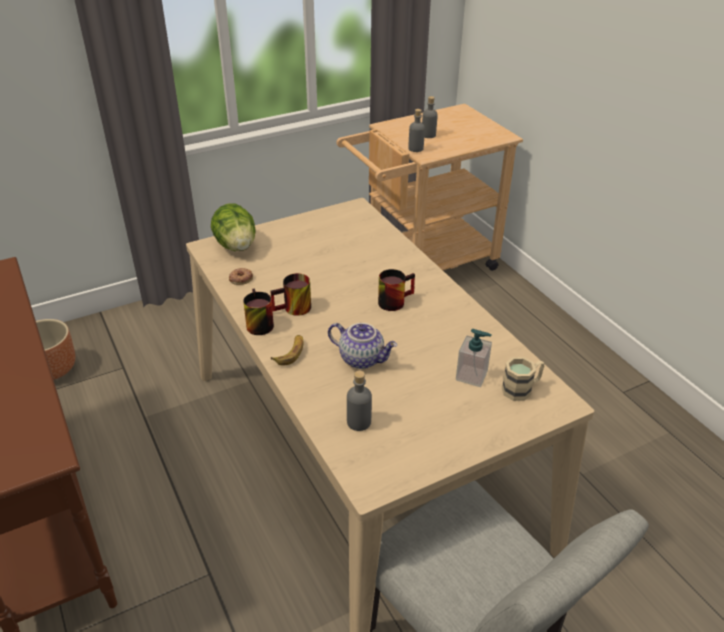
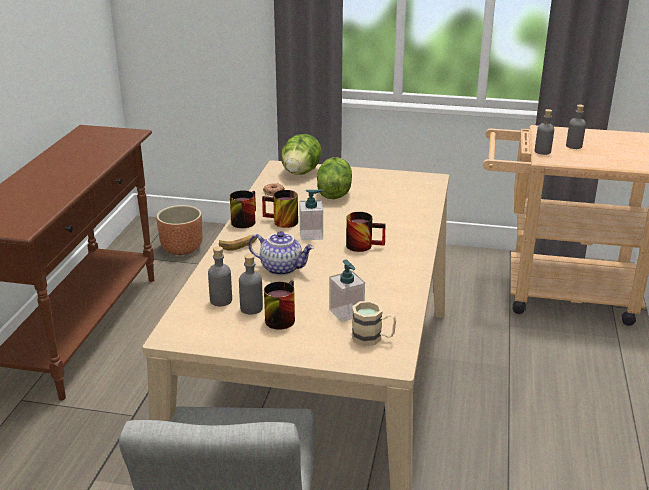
camera: 40 degrees right, 10 degrees down
teapot [328,323,397,369] -> teapot turned 45 degrees counterclockwise [248,231,314,276]
none -> grey bottle [239,254,263,315]
none -> mug [264,280,295,330]
none -> soap dispenser [299,190,323,240]
none -> lettuce [317,157,352,199]

